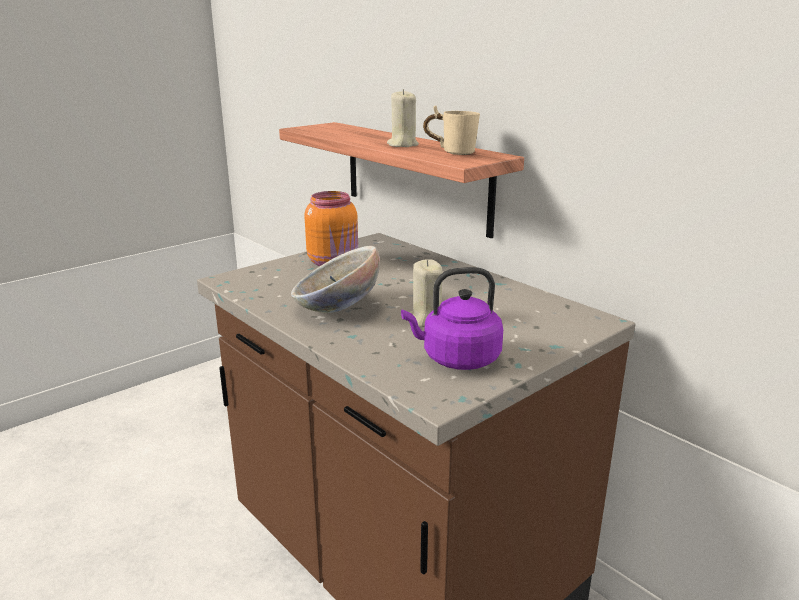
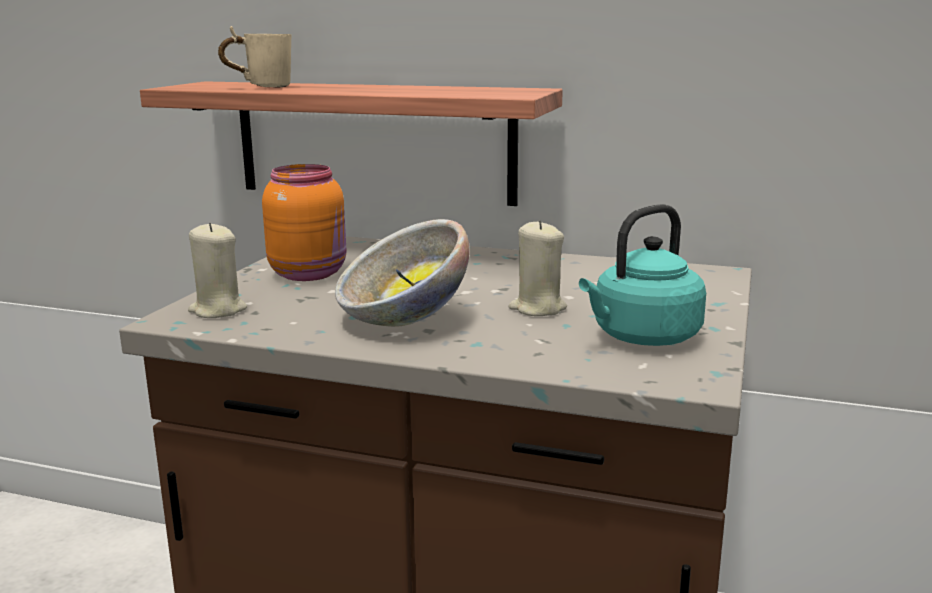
camera: 30 degrees left, 5 degrees down
beige candle [387,89,419,147] -> beige candle moved to [188,223,247,318]
purple kettle [401,267,503,370] -> turquoise kettle [579,204,706,346]
beige mug [423,106,480,155] -> beige mug moved to [218,26,292,87]

